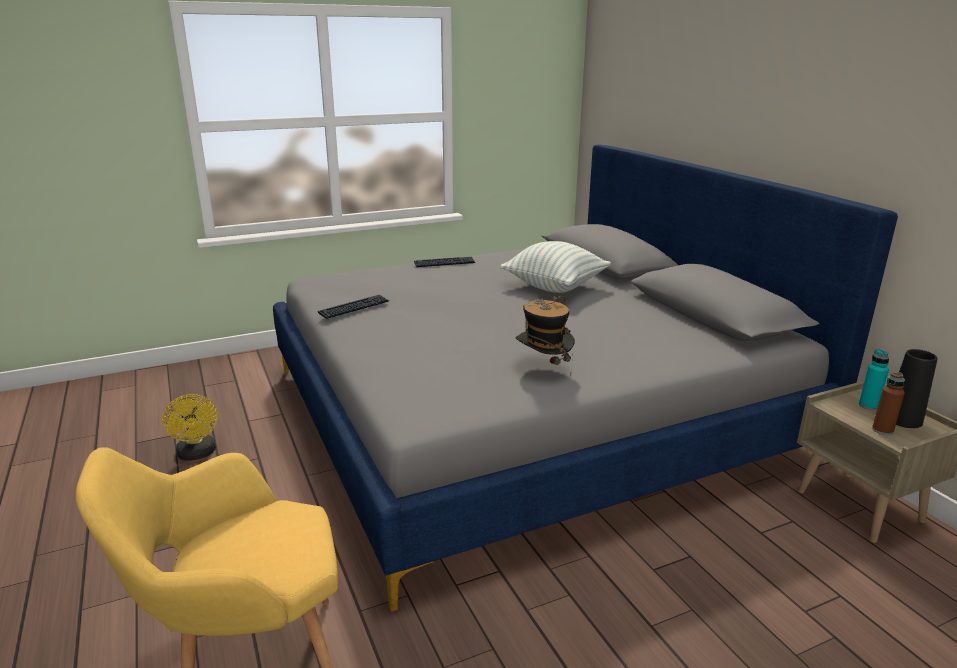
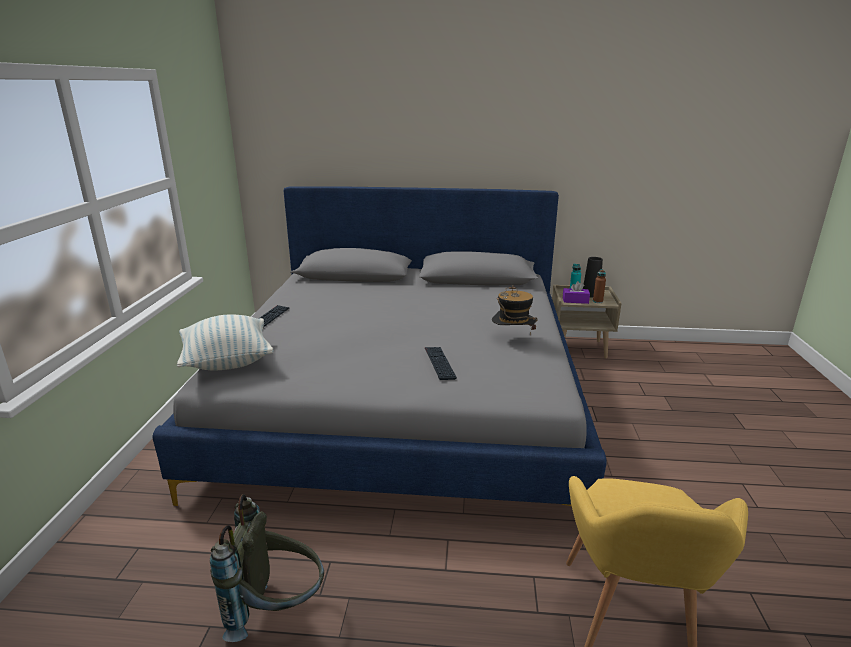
camera: 60 degrees left, 0 degrees up
yellow fan [162,394,218,461] -> grey backpack [210,494,324,642]
keyboard [318,295,389,319] -> keyboard moved to [425,347,457,380]
pillow [500,241,611,293] -> pillow moved to [177,315,274,371]
none -> purple tissue box [563,281,590,304]

